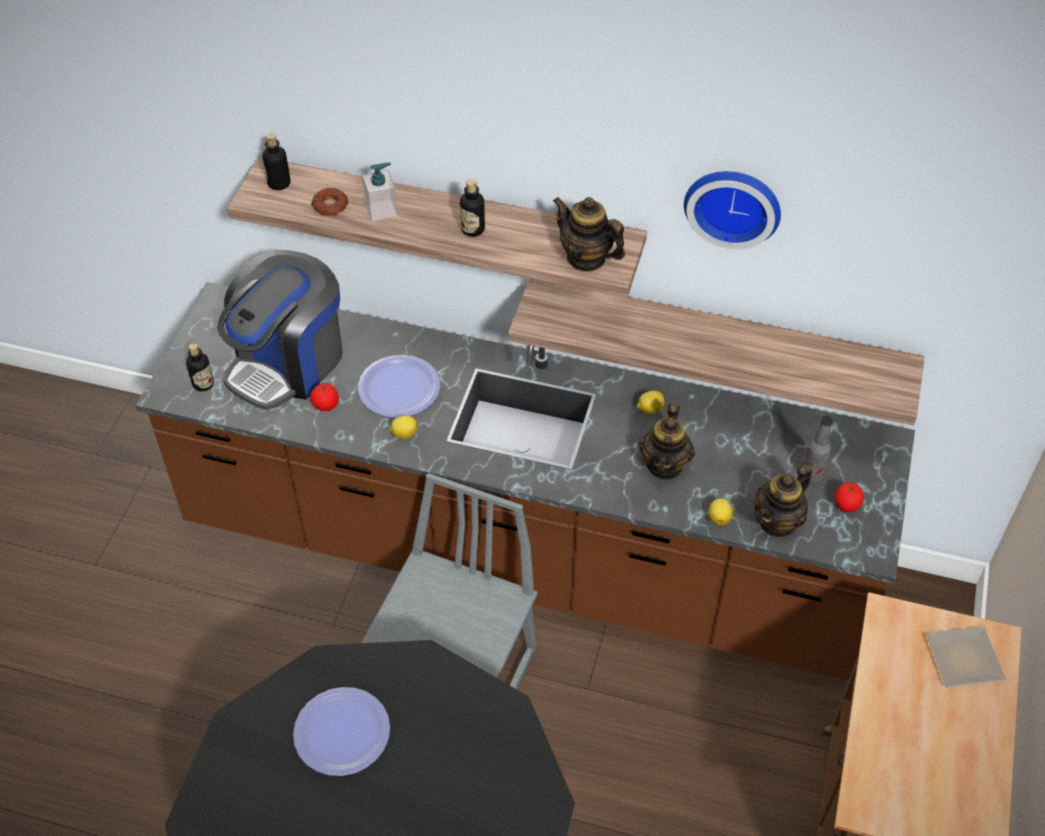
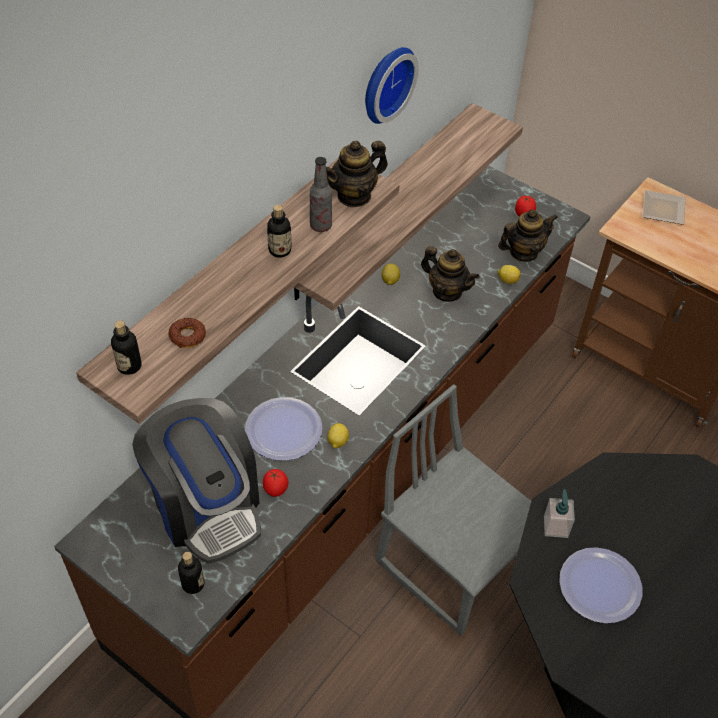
camera: 70 degrees left, 0 degrees up
soap dispenser [362,162,397,222] -> soap dispenser moved to [544,489,575,538]
teapot [754,464,812,538] -> teapot turned 90 degrees counterclockwise [498,209,558,262]
bottle [803,416,833,484] -> bottle moved to [310,157,332,232]

